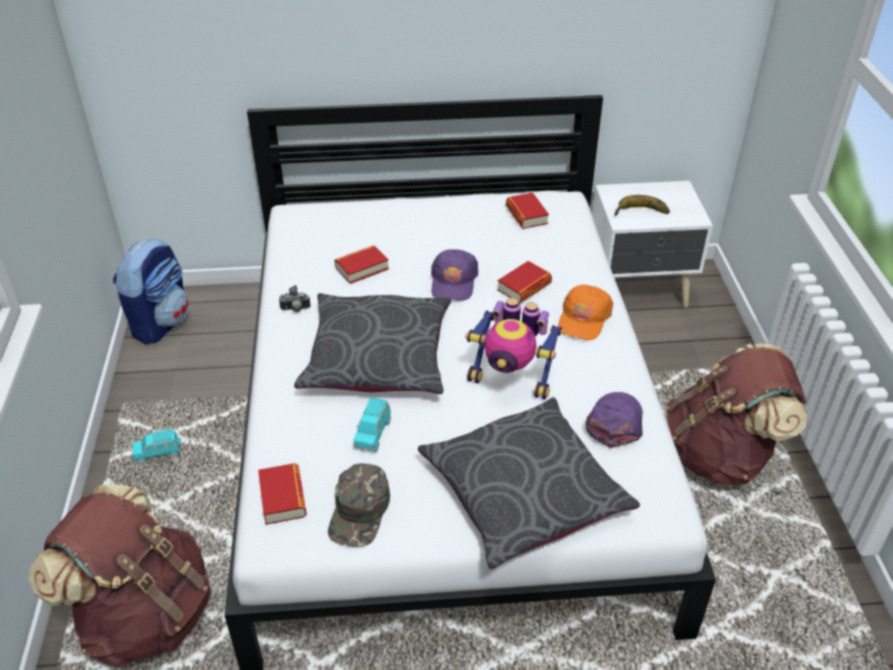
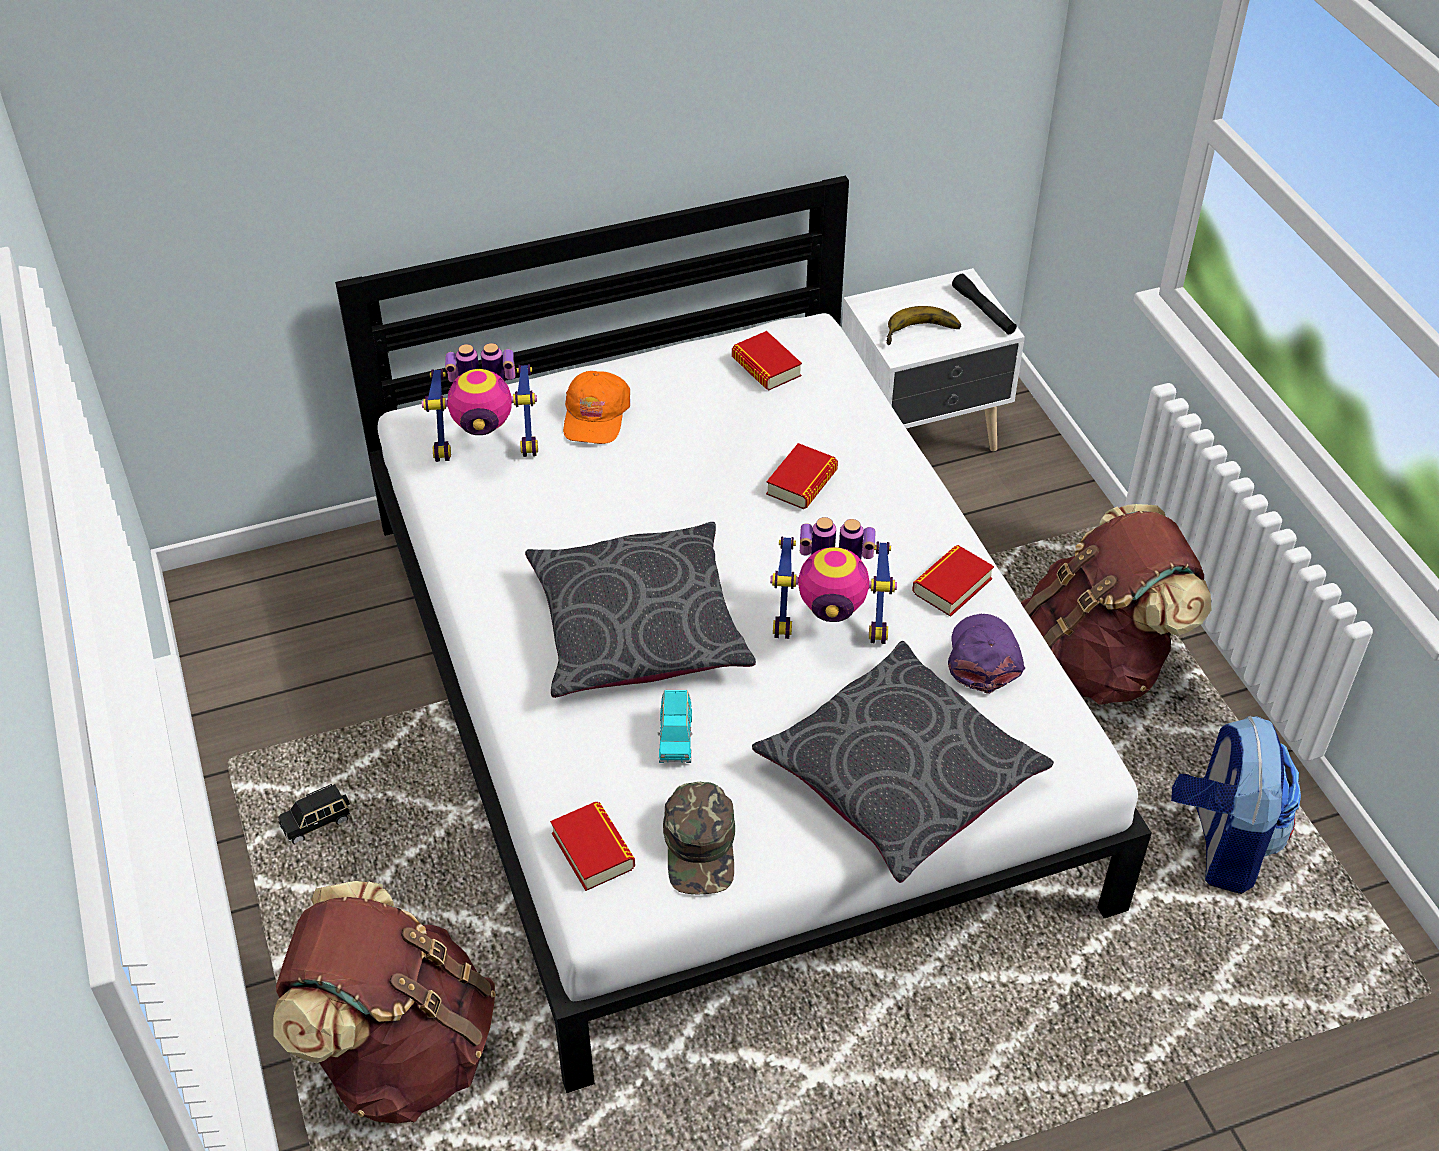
camera: 15 degrees left, 5 degrees up
backpack [113,239,189,344] -> backpack moved to [1171,716,1301,894]
turquoise toy car [132,429,181,464] -> black toy car [278,784,350,844]
camera [279,285,311,312] -> none
book [334,245,389,284] -> book moved to [912,545,994,617]
purple cap [431,249,478,301] -> none
orange cap [558,285,613,340] -> orange cap moved to [563,371,630,444]
none -> toy robot [422,343,538,462]
none -> black flashlight [952,274,1017,334]

